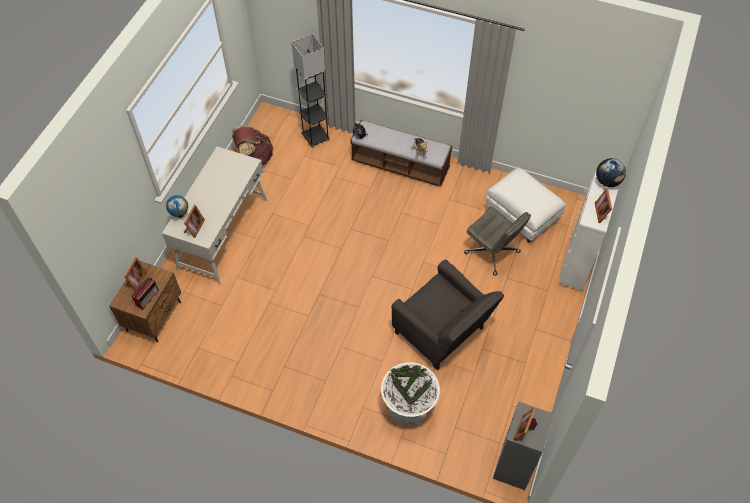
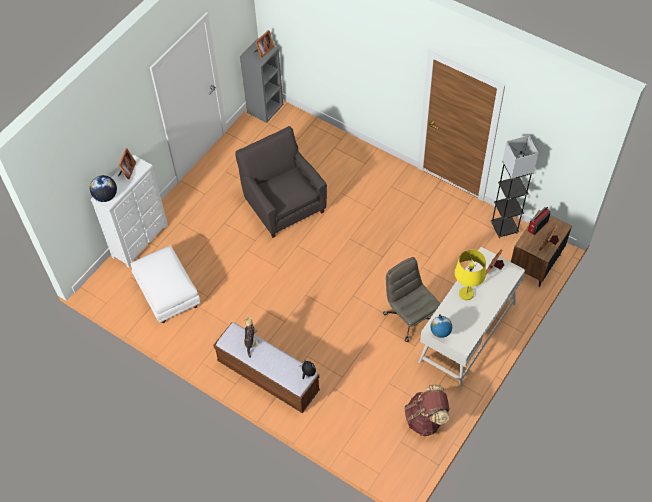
camera: 165 degrees left, 0 degrees up
globe [166,195,188,218] -> globe moved to [430,314,452,338]
grey floor lamp [292,34,330,148] -> grey floor lamp moved to [490,135,538,238]
white planter [381,362,440,426] -> none
grey office chair [464,207,531,276] -> grey office chair moved to [383,257,441,342]
none -> yellow table lamp [455,250,486,300]

